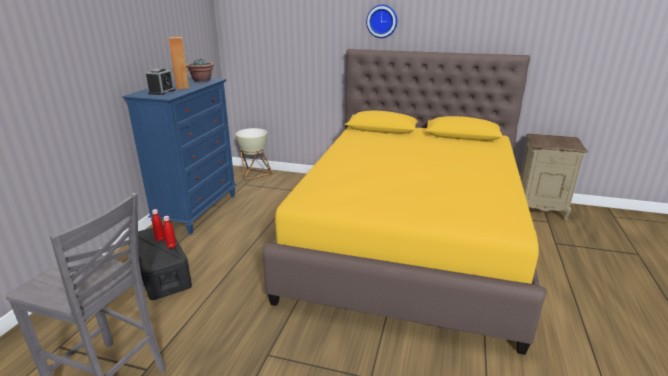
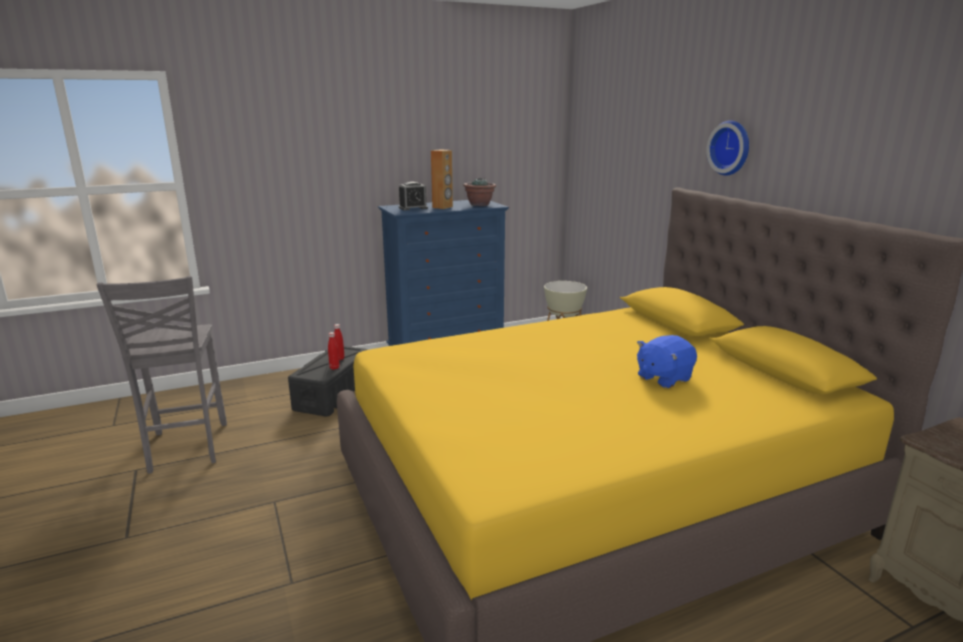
camera: 50 degrees right, 5 degrees down
none -> blue plush toy [637,335,697,388]

